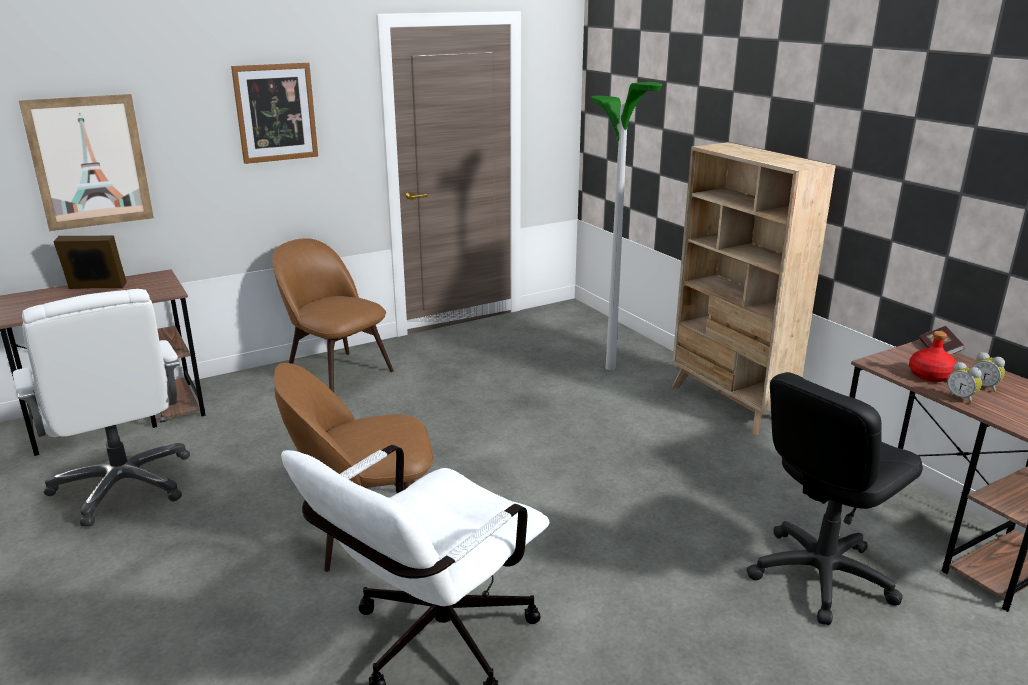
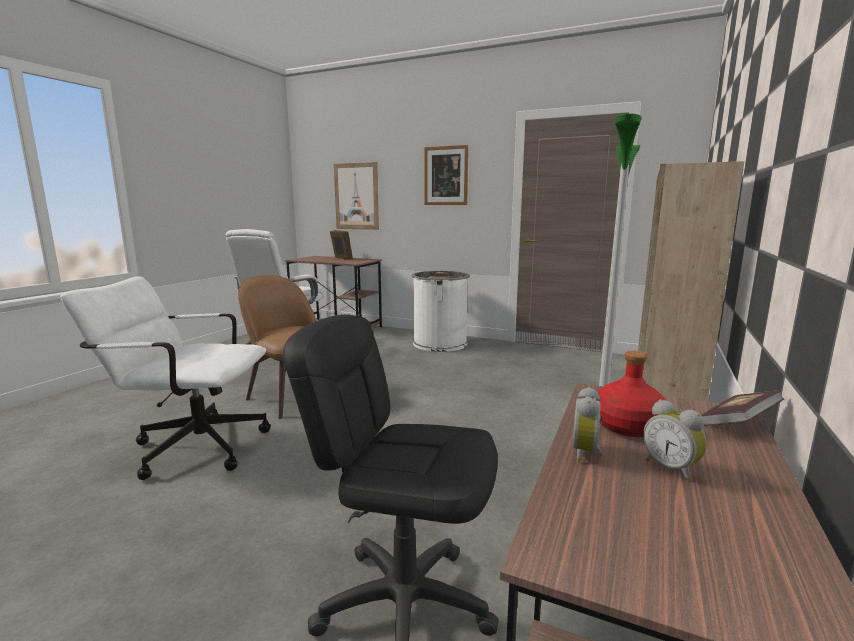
camera: 55 degrees right, 10 degrees down
brown chair [272,238,394,392] -> white trash can [412,271,470,352]
alarm clock [972,352,1005,392] -> alarm clock turned 45 degrees counterclockwise [643,399,707,481]

